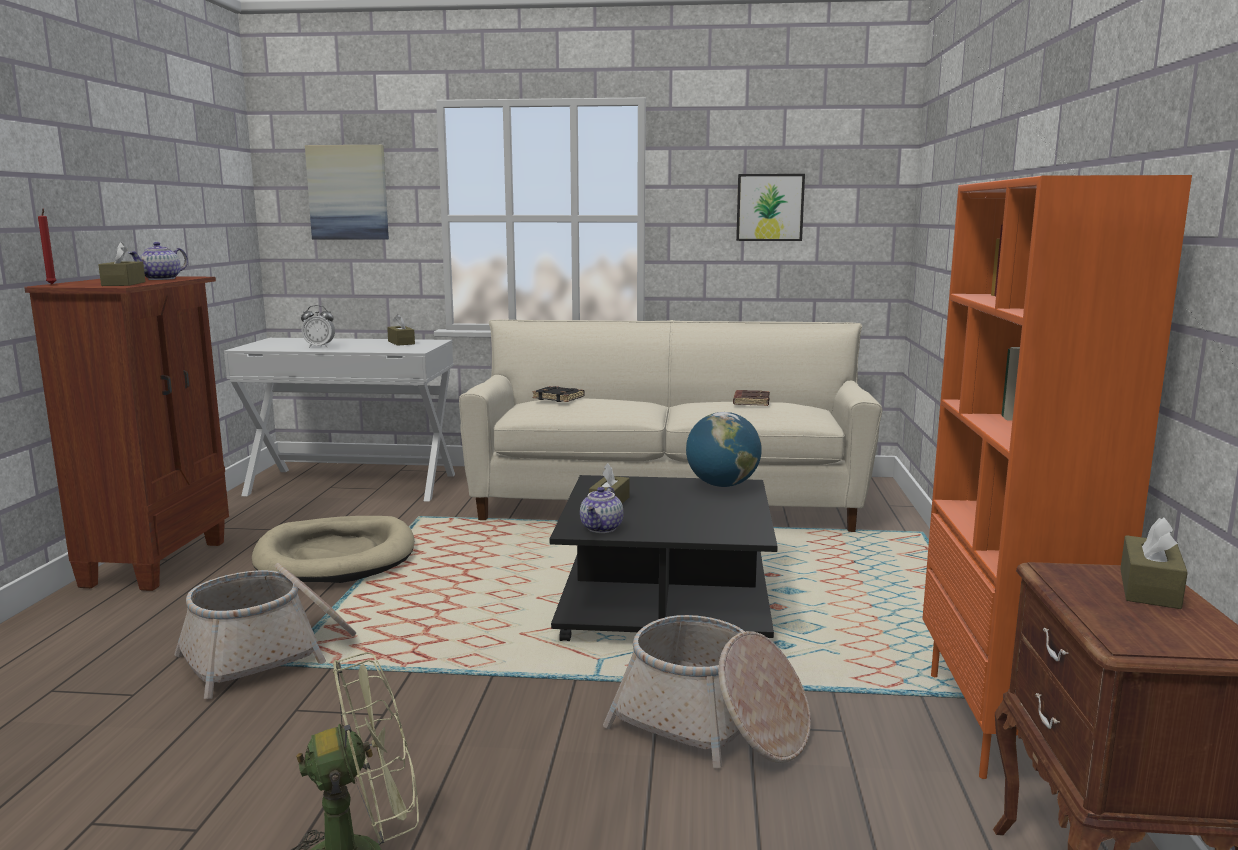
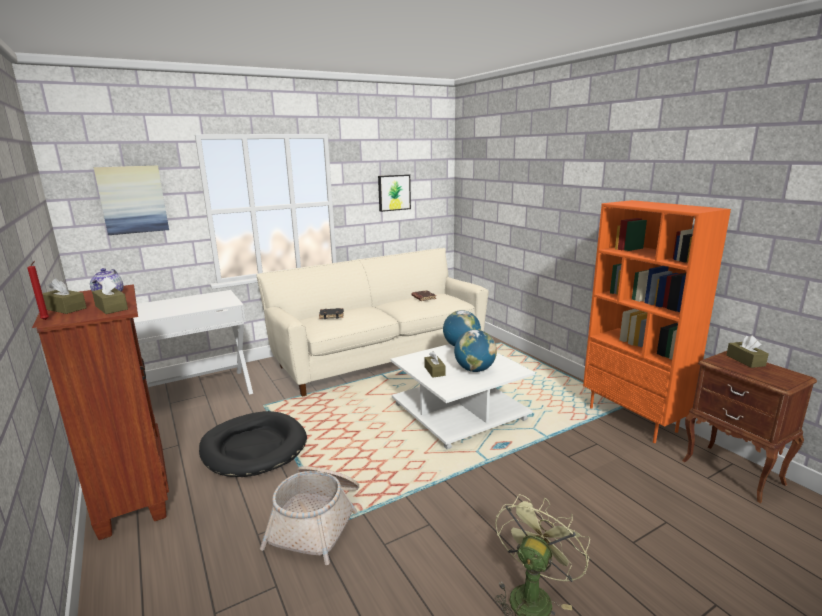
camera: 35 degrees left, 5 degrees up
beige dog bed [252,516,414,583] -> black dog bed [199,411,307,477]
alarm clock [301,305,335,348] -> none
brown tissue box [387,314,415,346] -> brown tissue box moved to [42,278,87,314]
black coffee table [550,475,778,641] -> white coffee table [390,344,535,449]
teapot [580,487,623,533] -> none
basket [603,615,811,768] -> none
none -> globe [454,330,497,372]

